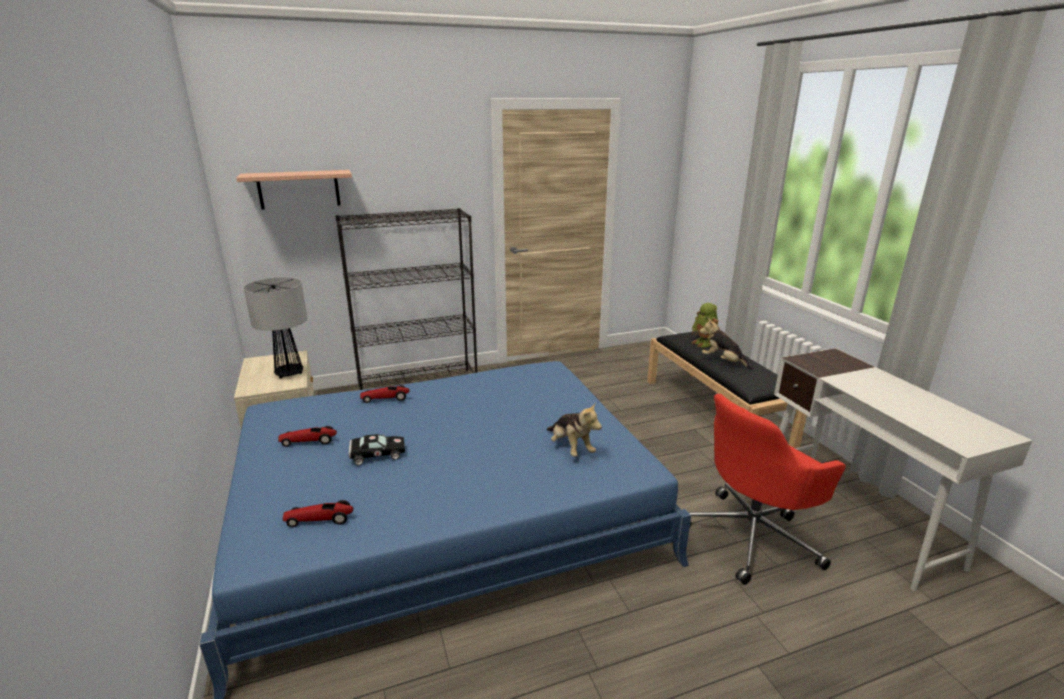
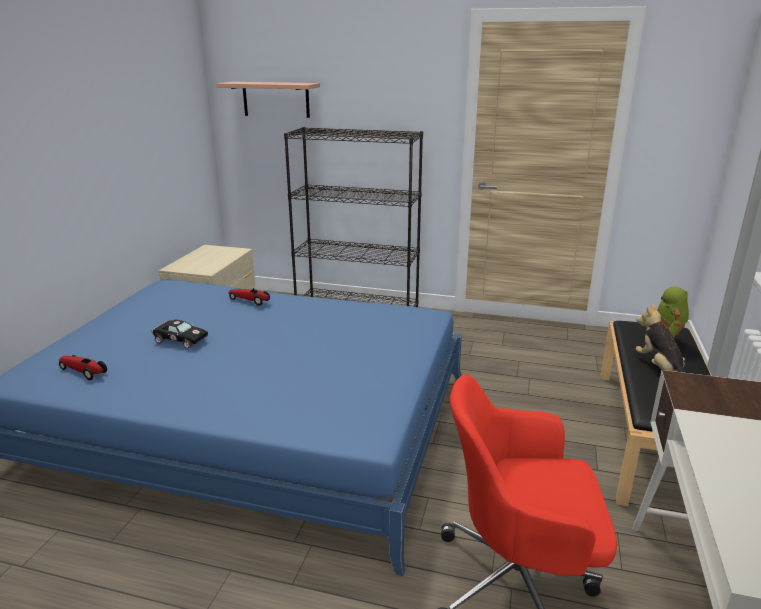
camera: 35 degrees right, 0 degrees up
table lamp [244,277,307,378] -> none
toy car [278,426,337,447] -> none
plush toy [547,403,602,457] -> none

